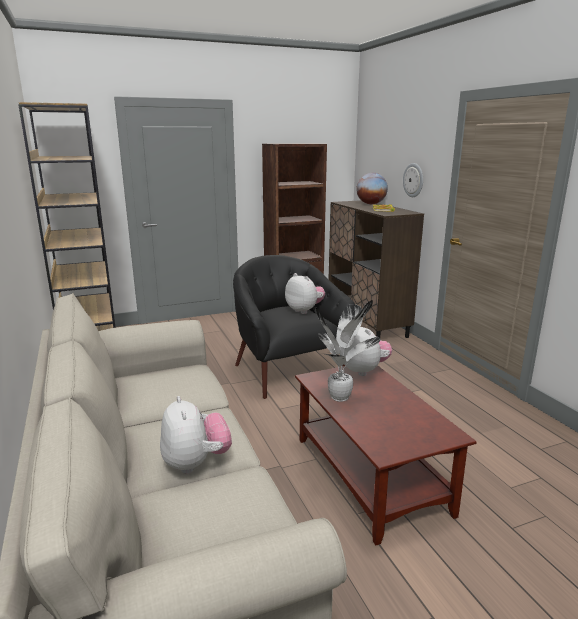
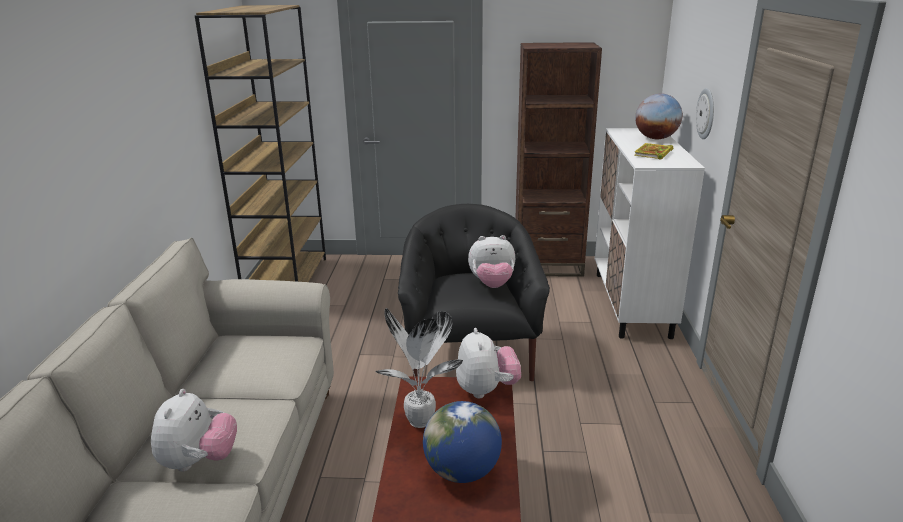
camera: 25 degrees right, 5 degrees up
plush toy [285,273,325,314] -> plush toy turned 105 degrees clockwise [468,235,515,288]
brown cabinet [329,200,424,338] -> white cabinet [595,128,705,339]
none -> globe [423,401,502,483]

